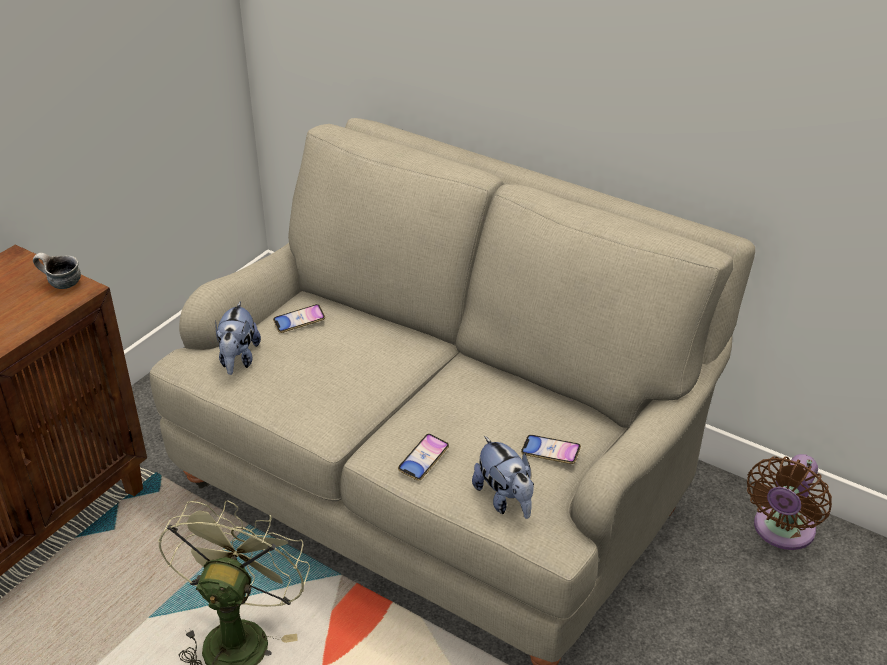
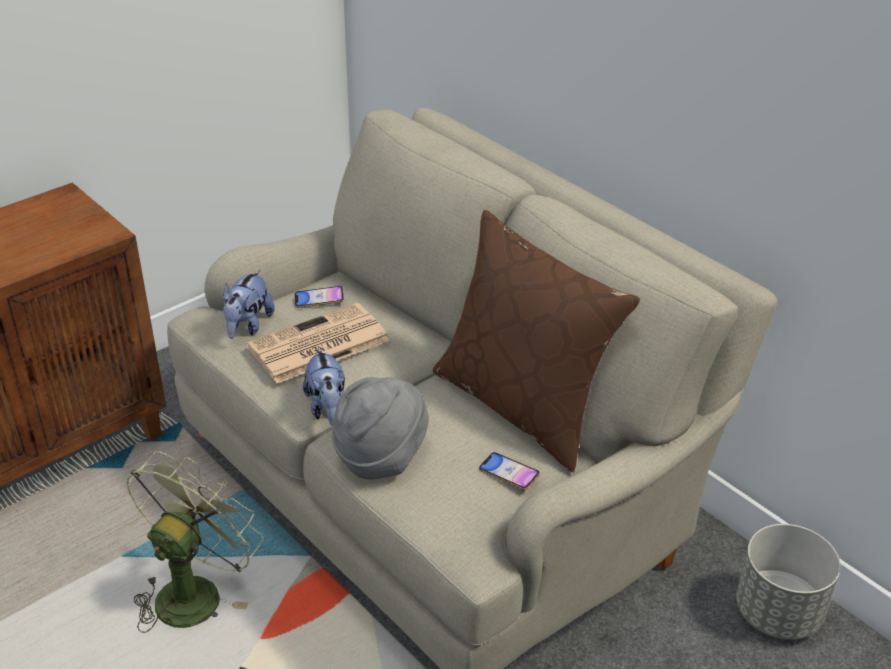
camera: 15 degrees right, 0 degrees up
mug [33,253,81,289] -> none
phone [398,434,449,481] -> grey hat [332,377,429,480]
plush toy [472,436,534,519] -> plush toy moved to [303,347,345,426]
brown fan [747,454,832,550] -> grey planter [736,524,841,640]
none -> newspaper [246,303,390,384]
none -> brown pillow [433,210,640,473]

